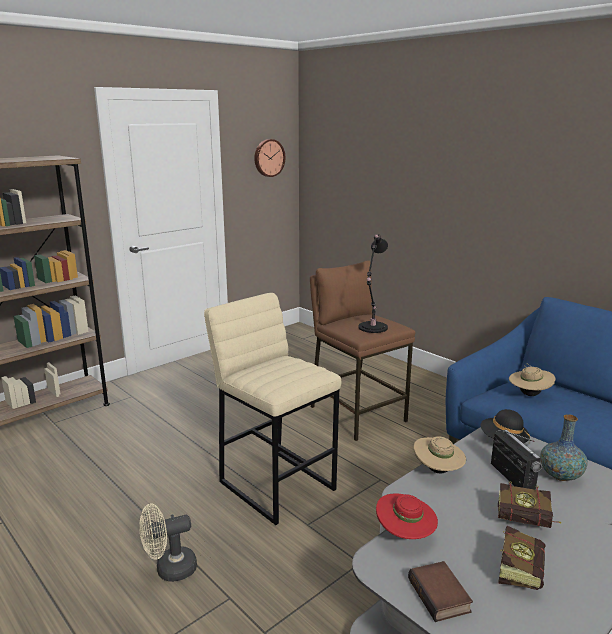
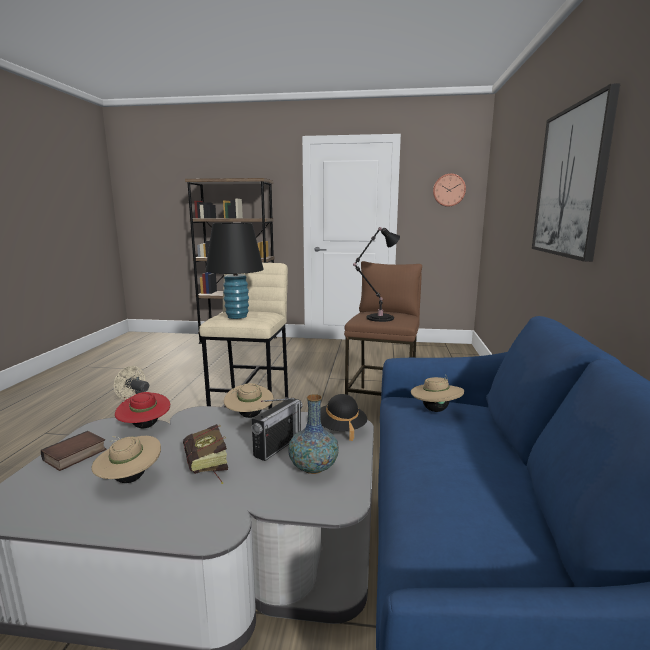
camera: 50 degrees right, 5 degrees down
book [499,526,546,590] -> beige hat [92,436,161,483]
none -> black table lamp [206,223,264,319]
none -> picture [532,83,620,262]

